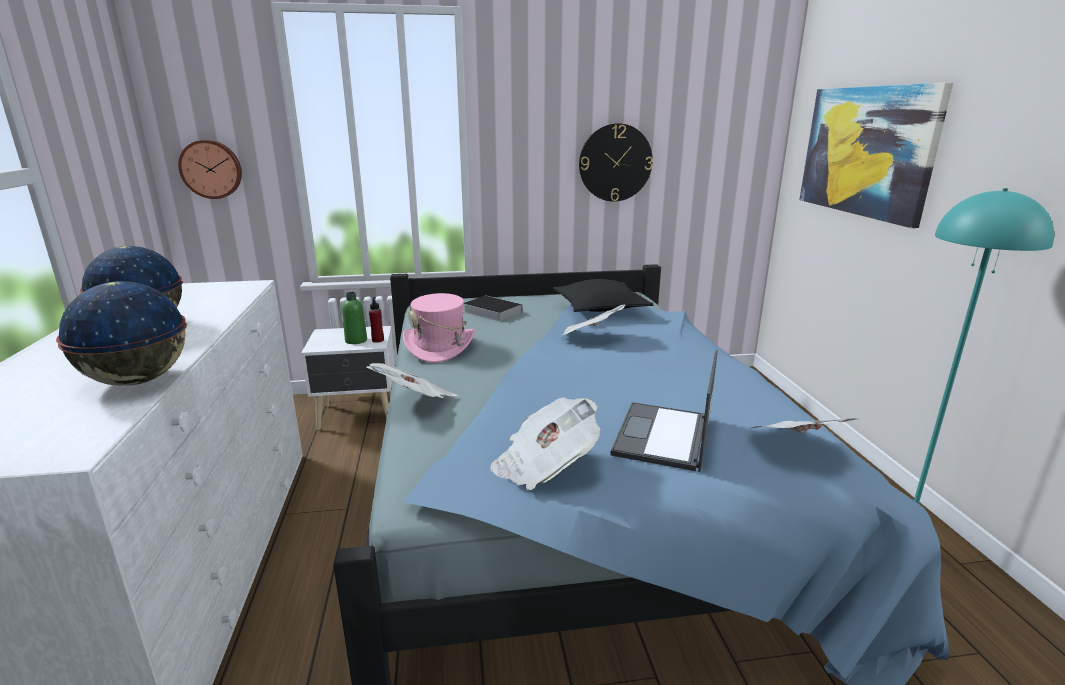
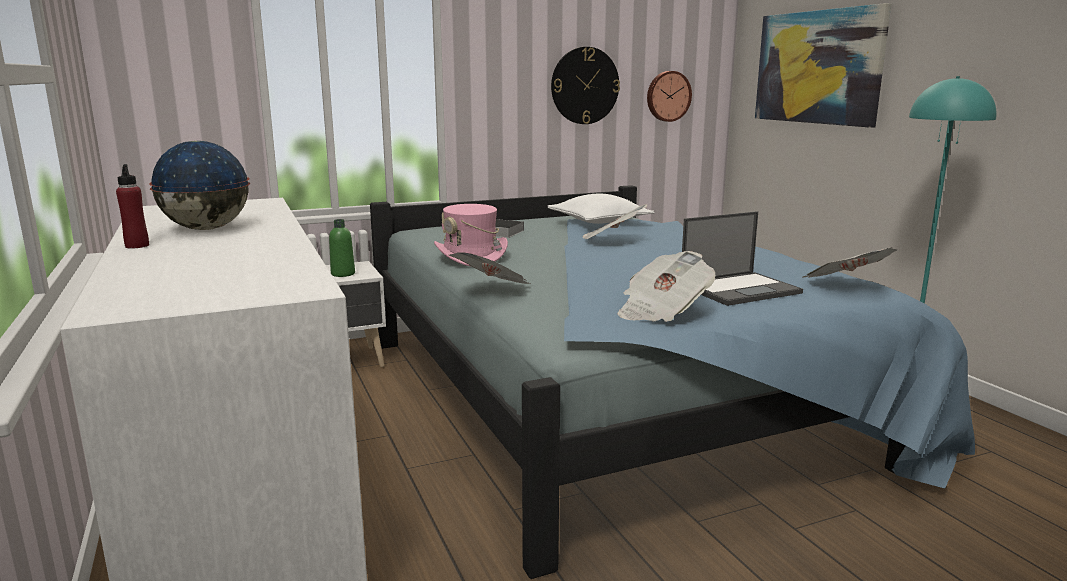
camera: 15 degrees left, 5 degrees down
globe [56,281,187,386] -> none
wall clock [178,140,242,199] -> wall clock moved to [647,71,692,122]
red bottle [369,297,384,343] -> red bottle moved to [116,164,149,248]
black pillow [553,279,653,312] -> white pillow [548,194,655,224]
laptop [610,350,718,472] -> laptop turned 120 degrees counterclockwise [682,211,803,306]

